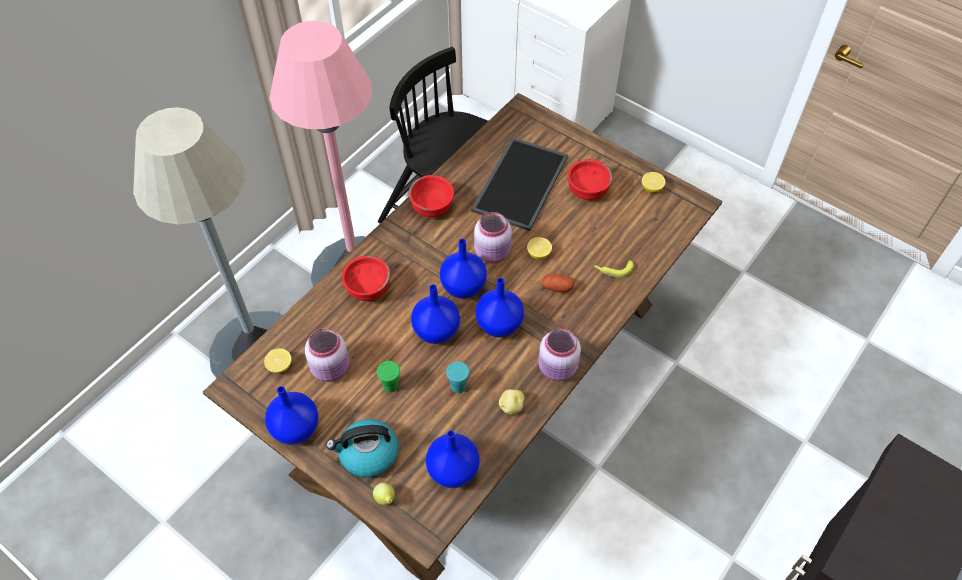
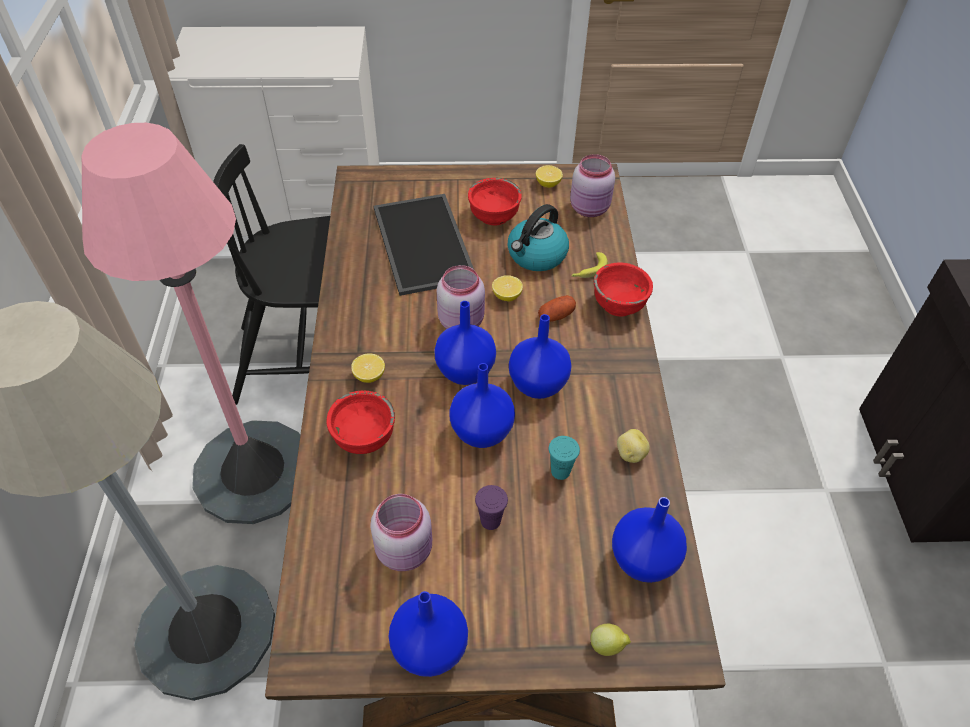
camera: 40 degrees left, 5 degrees down
lemon [264,348,292,373] -> lemon moved to [351,353,385,383]
kettle [326,419,398,478] -> kettle moved to [508,204,569,271]
green cup [377,361,400,393] -> purple cup [475,485,508,530]
red bowl [408,175,454,217] -> red bowl moved to [594,262,653,317]
pink jar [538,328,581,382] -> pink jar moved to [570,154,615,217]

